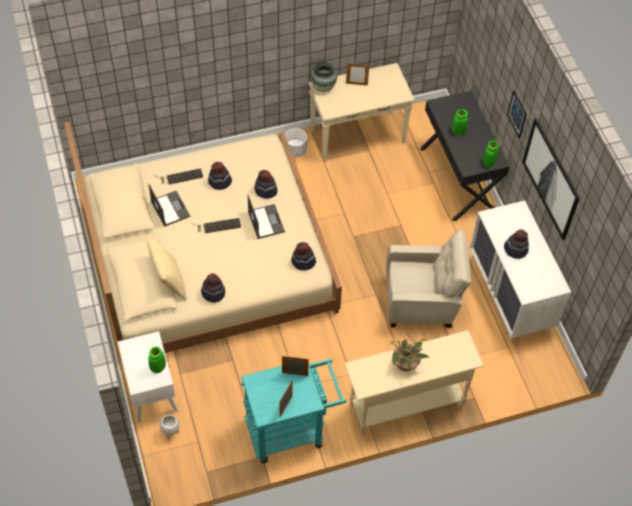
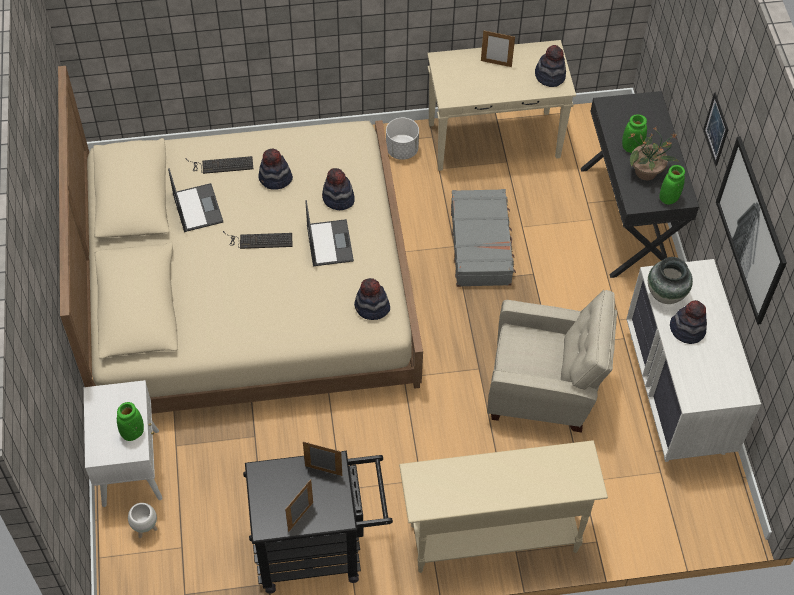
camera: 10 degrees right, 0 degrees up
beige pillow [146,235,187,300] -> none
hat [201,273,225,303] -> hat moved to [535,45,566,87]
turquoise cart [241,359,347,463] -> black cart [243,451,393,594]
vase [310,62,337,92] -> vase moved to [648,257,693,304]
potted plant [389,334,429,371] -> potted plant moved to [629,127,679,180]
none -> grey suitcase [451,189,516,287]

